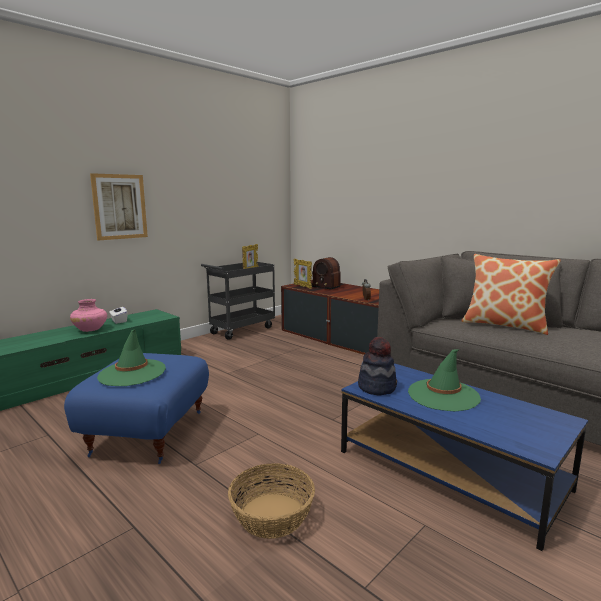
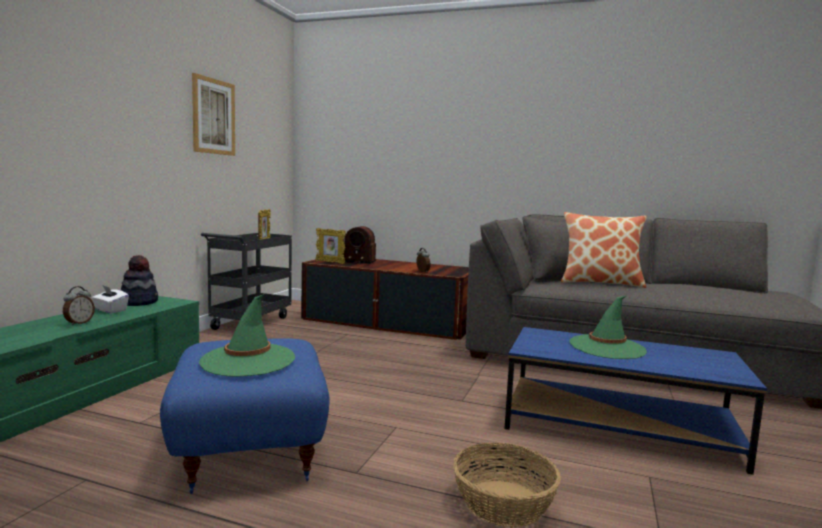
camera: 25 degrees left, 5 degrees down
pink vase [70,299,107,332] -> alarm clock [63,286,95,326]
picture [90,173,148,240] -> picture moved to [192,73,235,156]
hat [358,337,397,395] -> hat moved to [121,255,158,306]

